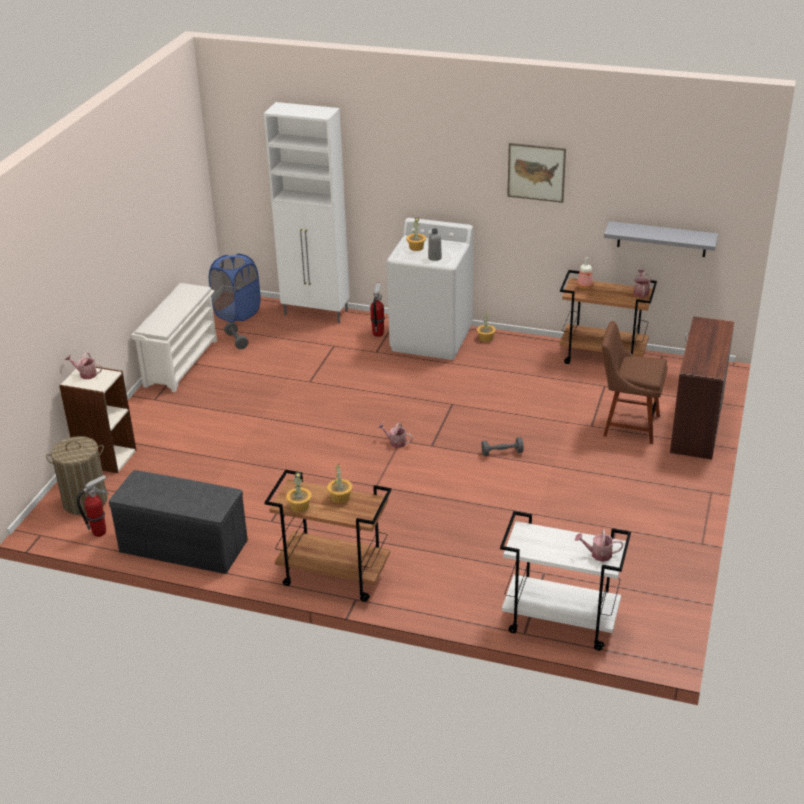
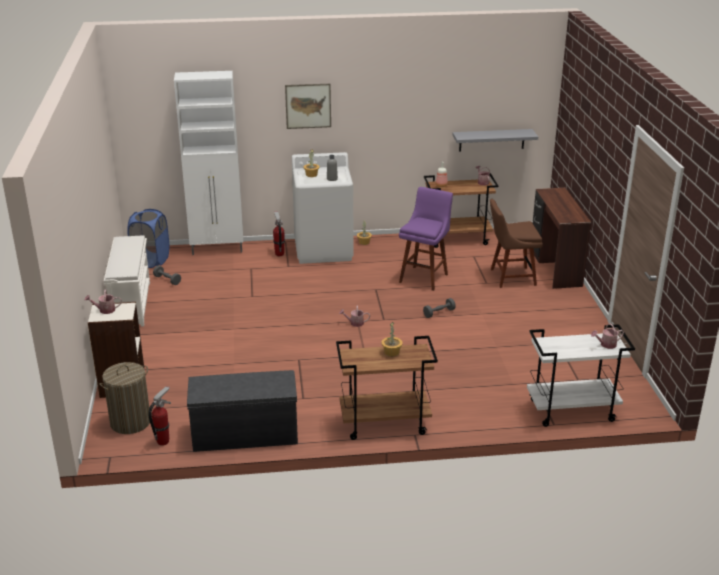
camera: 25 degrees left, 5 degrees down
potted plant [286,472,312,512] -> none
picture [507,143,566,203] -> picture moved to [285,84,331,129]
none -> purple stool [399,187,453,291]

